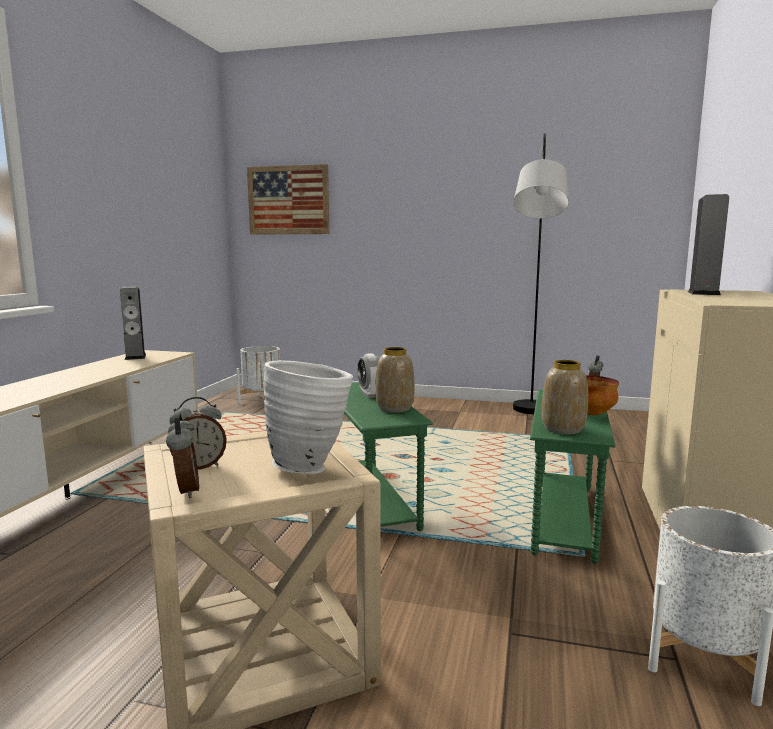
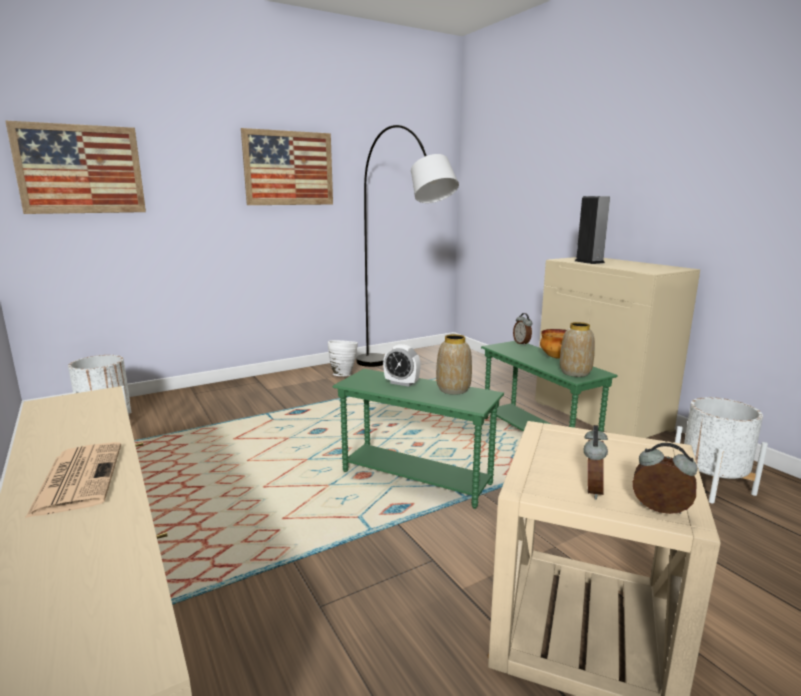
camera: 45 degrees left, 5 degrees up
speaker [120,286,146,360] -> none
white vase [264,360,353,474] -> white vase moved to [328,340,358,376]
none -> newspaper [25,442,121,518]
none -> picture [241,128,333,205]

